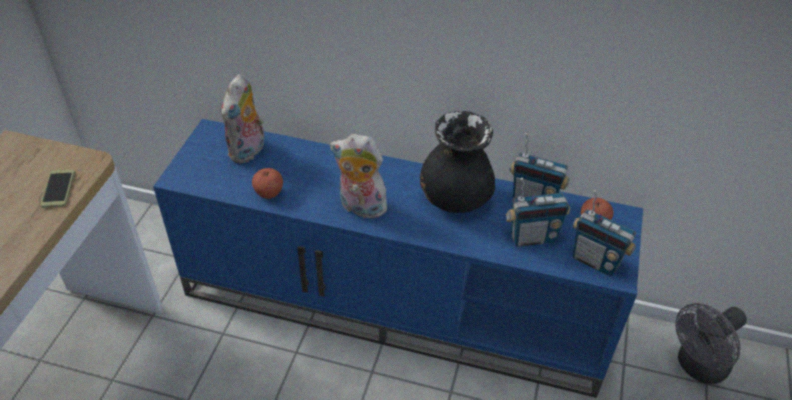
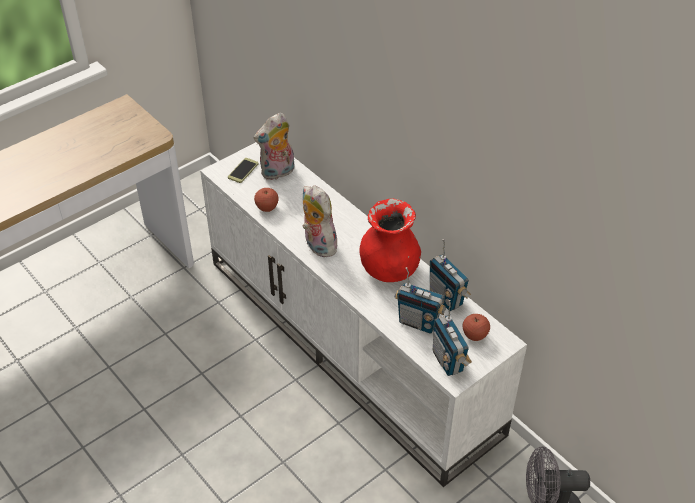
camera: 35 degrees right, 0 degrees up
phone [40,169,75,208] -> phone moved to [228,158,258,183]
blue tv stand [153,119,643,398] -> white tv stand [200,142,527,487]
black vase [420,111,495,213] -> red vase [359,199,421,282]

